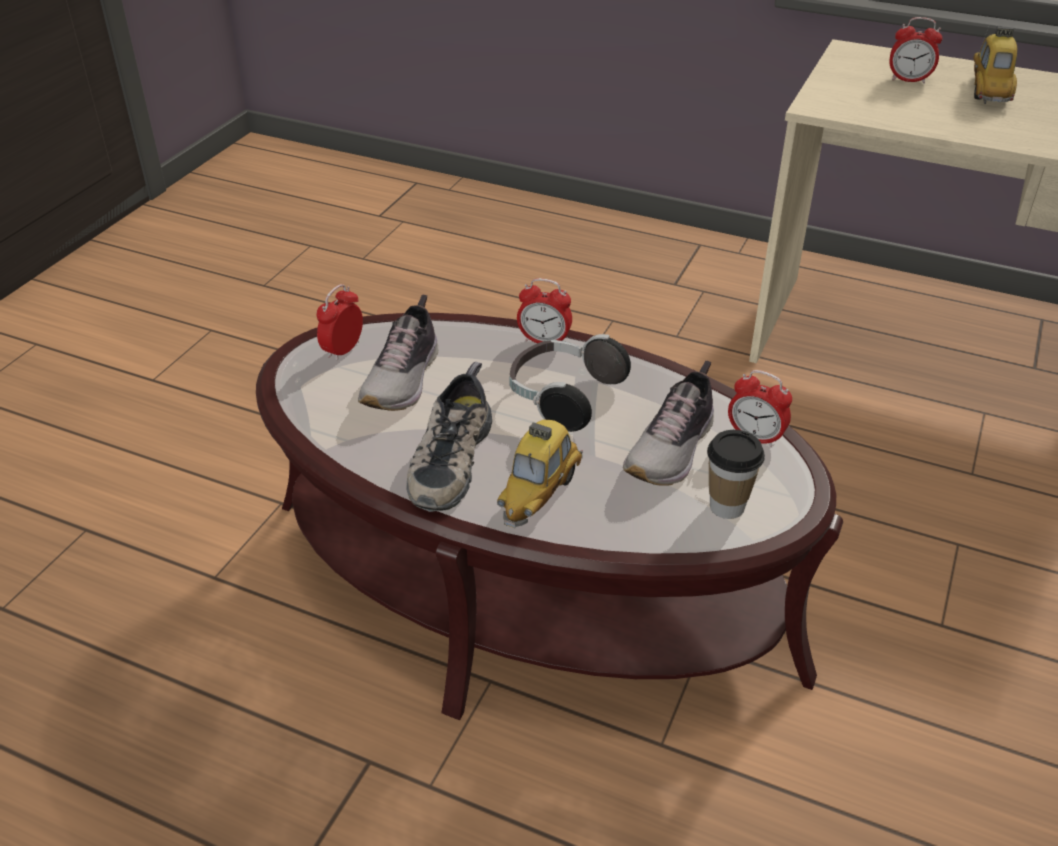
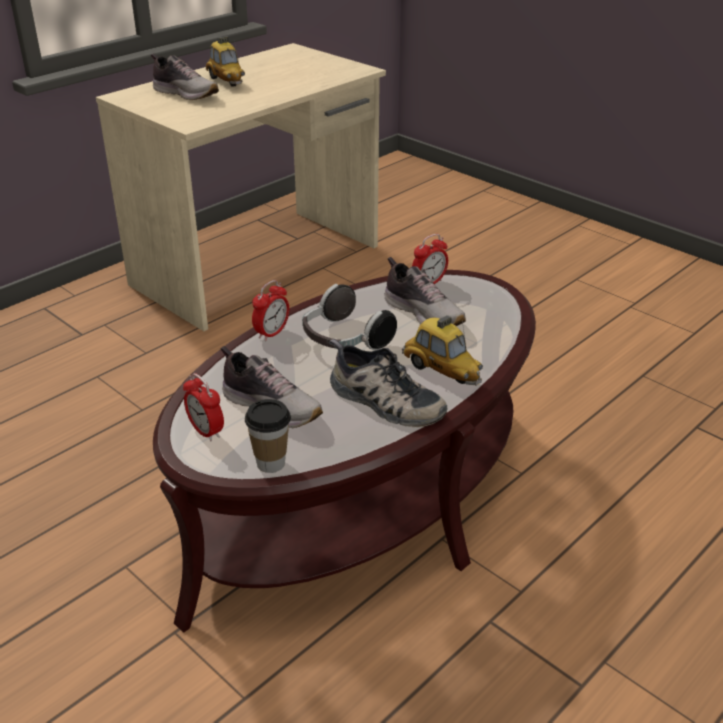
camera: 70 degrees left, 5 degrees down
cup [707,430,765,519] -> cup moved to [245,399,291,473]
alarm clock [889,17,943,84] -> shoe [151,54,219,100]
toy car [973,27,1018,104] -> toy car turned 150 degrees counterclockwise [205,36,245,87]

